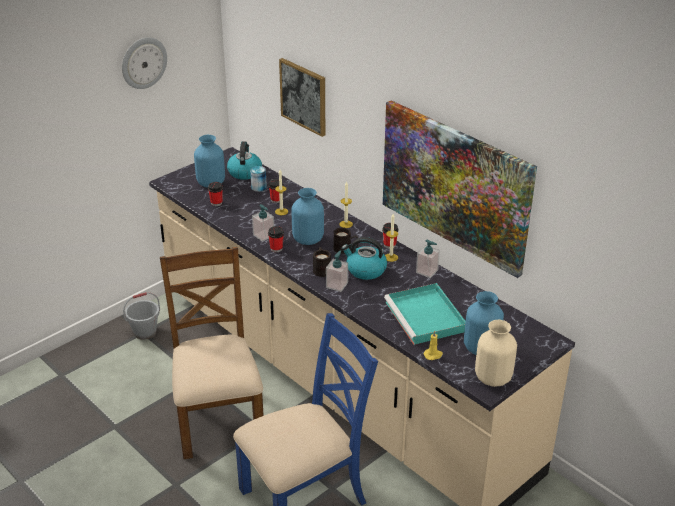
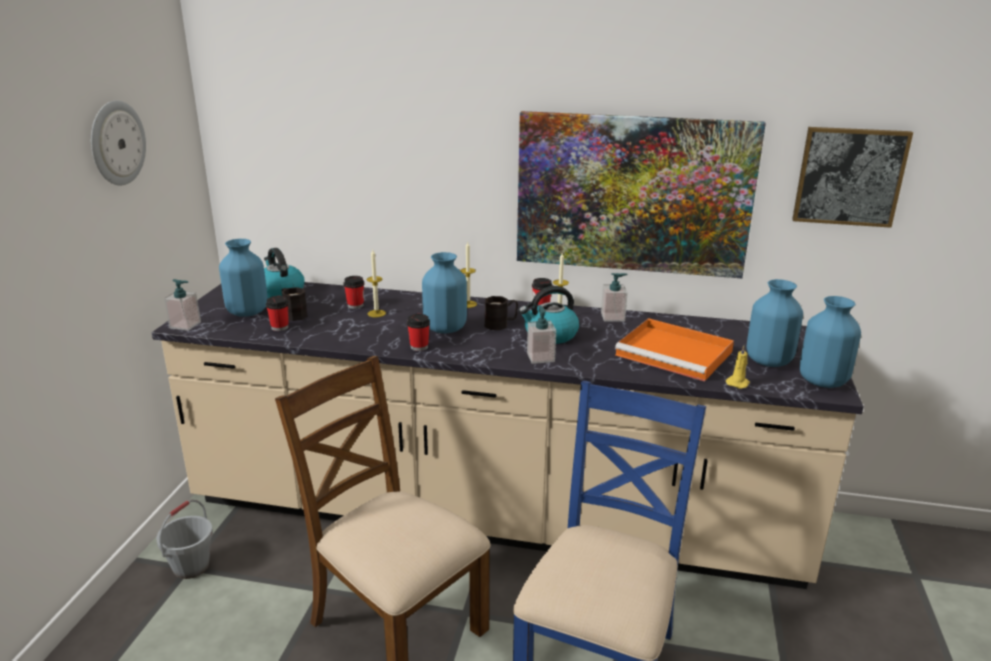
camera: 35 degrees left, 10 degrees down
can [250,166,267,192] -> none
soap dispenser [252,204,274,242] -> soap dispenser moved to [164,279,201,331]
picture [279,58,325,137] -> picture moved to [792,127,913,228]
black mug [313,247,331,277] -> black mug moved to [282,287,308,321]
turquoise tray [384,283,466,345] -> orange tray [615,318,734,381]
beige vase [475,320,517,387] -> blue vase [800,296,861,388]

